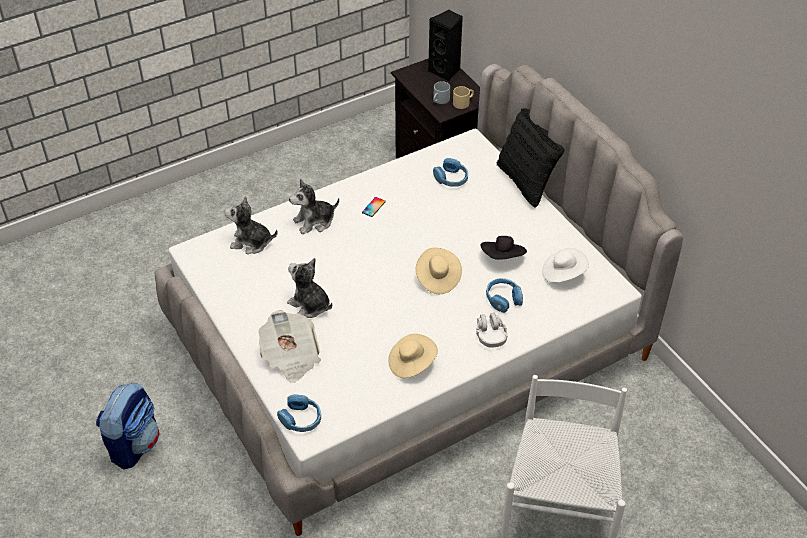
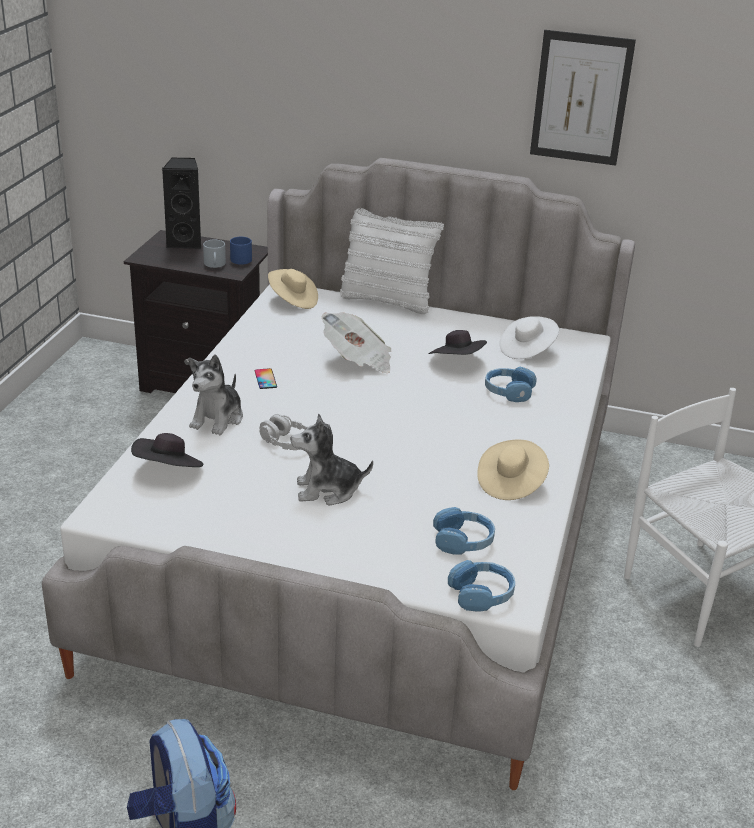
camera: 45 degrees left, 15 degrees down
plush toy [224,196,278,254] -> black hat [131,433,203,467]
newspaper [258,310,321,383] -> newspaper moved to [322,312,391,373]
beige hat [416,248,462,294] -> beige hat moved to [268,269,318,309]
blue headphones [433,158,468,187] -> blue headphones moved to [433,507,495,555]
beige mug [453,86,474,109] -> blue mug [230,237,252,265]
grey headphones [476,313,508,348] -> grey headphones moved to [259,414,309,450]
black pillow [497,108,565,208] -> white pillow [340,208,444,314]
none -> picture [530,30,636,166]

